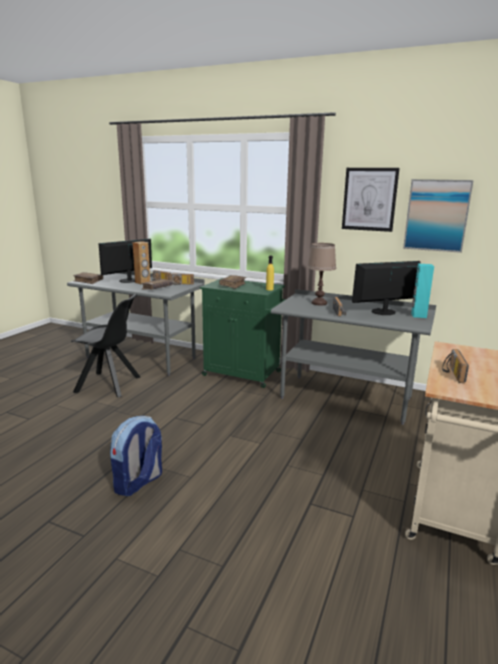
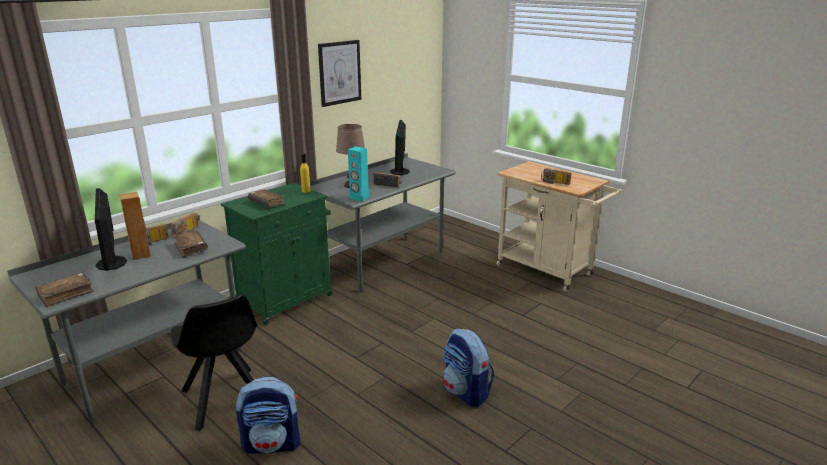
camera: 70 degrees left, 5 degrees up
black chair [71,294,140,397] -> black chair turned 120 degrees clockwise [171,294,257,431]
picture [403,179,474,253] -> none
turquoise speaker [411,264,434,318] -> turquoise speaker moved to [348,146,369,201]
none -> backpack [236,376,300,454]

